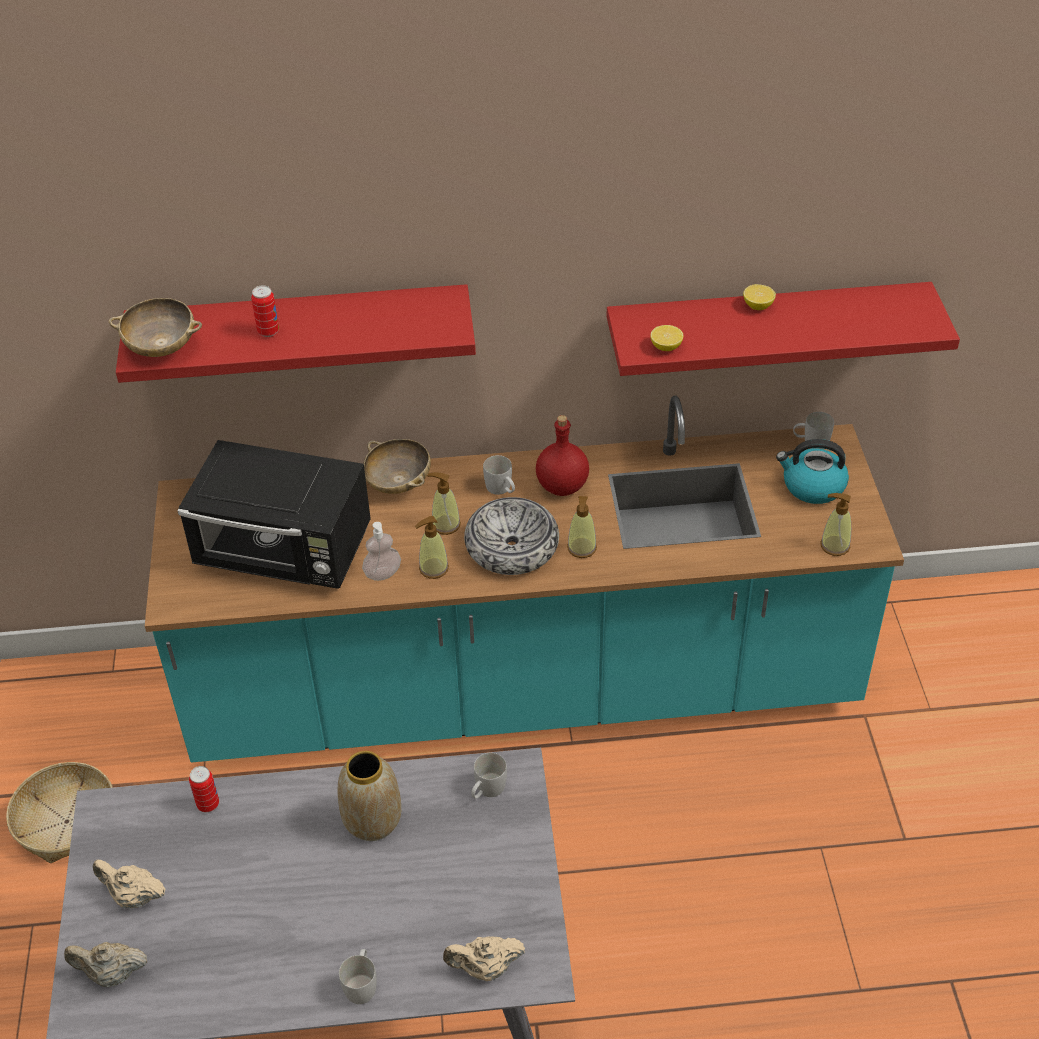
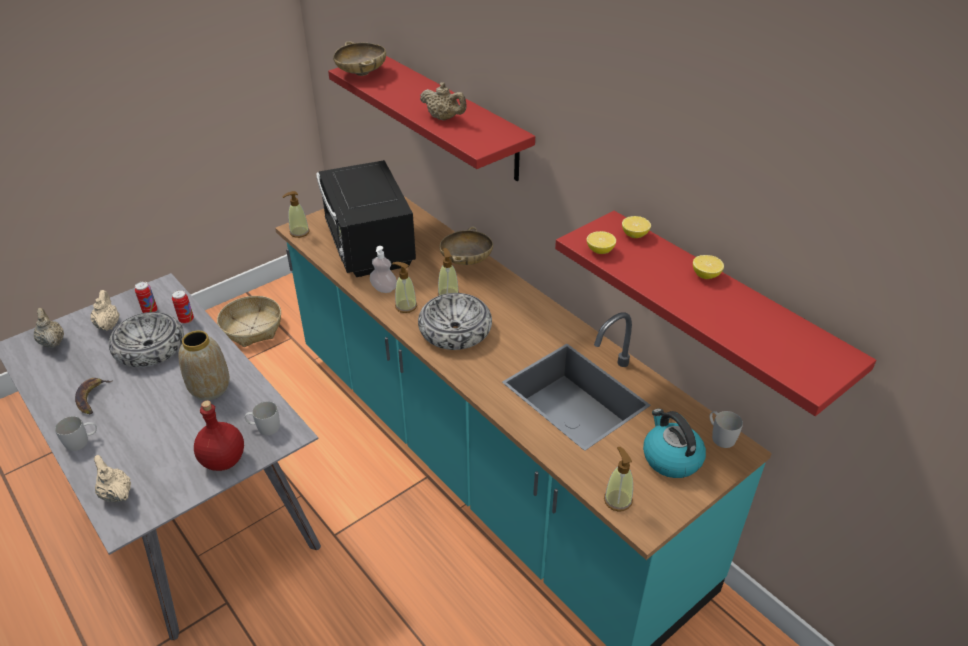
camera: 55 degrees right, 5 degrees down
can [251,286,279,337] -> can moved to [135,281,157,313]
white mug [483,455,515,495] -> none
red bottle [536,415,589,496] -> red bottle moved to [194,401,244,471]
soap dispenser [567,496,597,558] -> soap dispenser moved to [282,191,310,238]
none -> banana [75,378,113,414]
none -> bowl [109,312,184,367]
none -> beige teapot [420,82,467,120]
none -> lemon [622,216,651,238]

